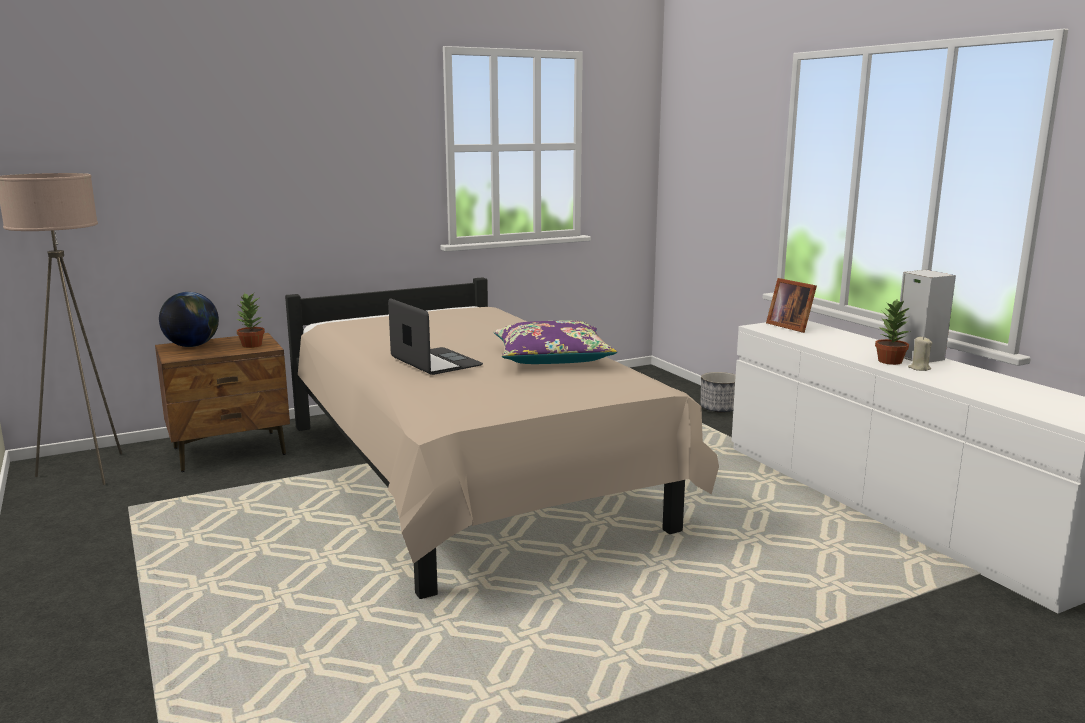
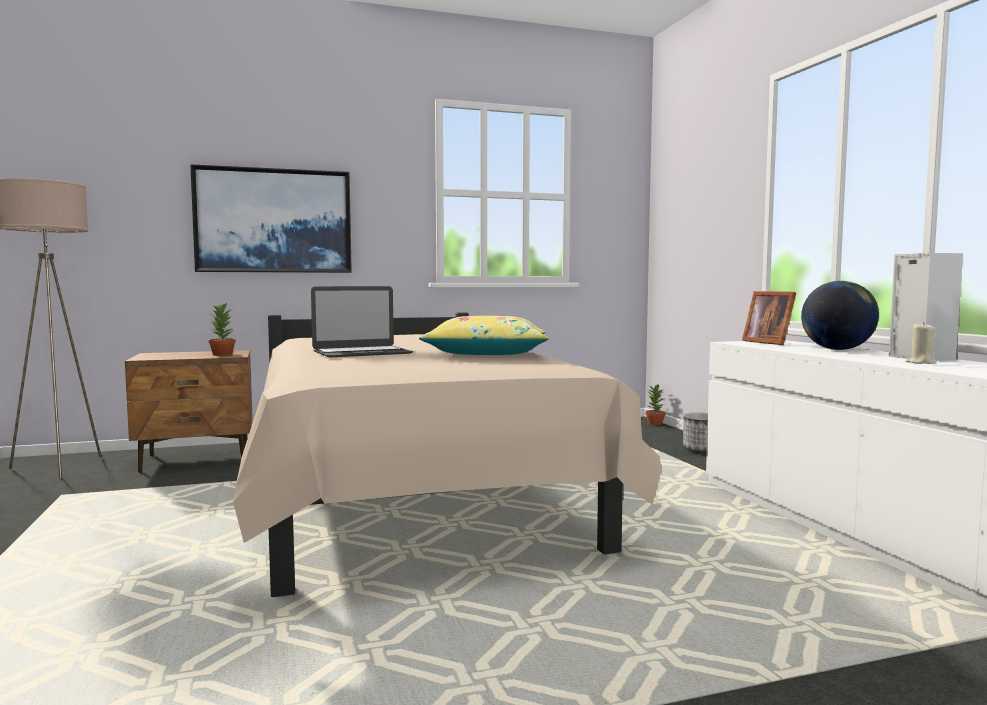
camera: 10 degrees right, 10 degrees down
globe [159,292,219,347] -> globe moved to [801,281,879,350]
laptop [388,298,483,375] -> laptop turned 90 degrees clockwise [311,286,413,357]
purple pillow [494,320,617,364] -> yellow pillow [419,316,549,355]
potted plant [875,300,911,365] -> potted plant moved to [645,385,666,425]
none -> picture [190,164,352,273]

